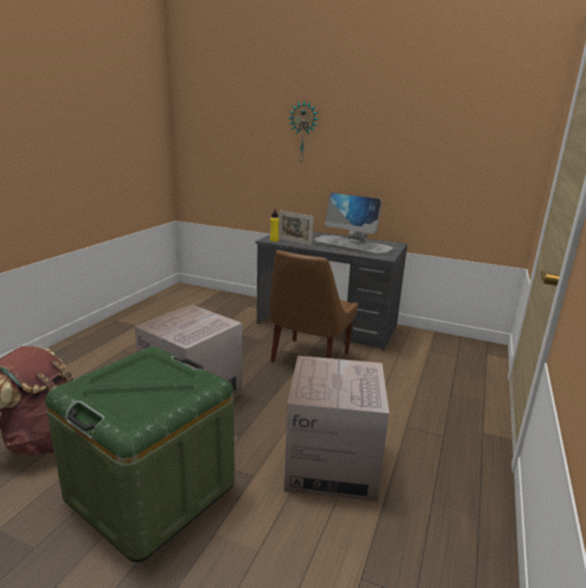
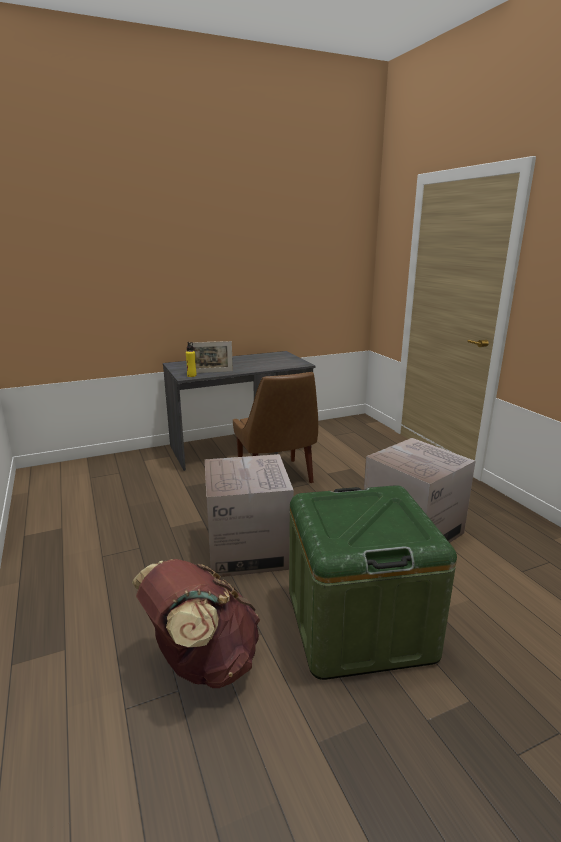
camera: 45 degrees left, 0 degrees up
wall clock [288,100,318,164] -> none
monitor [314,193,394,257] -> none

